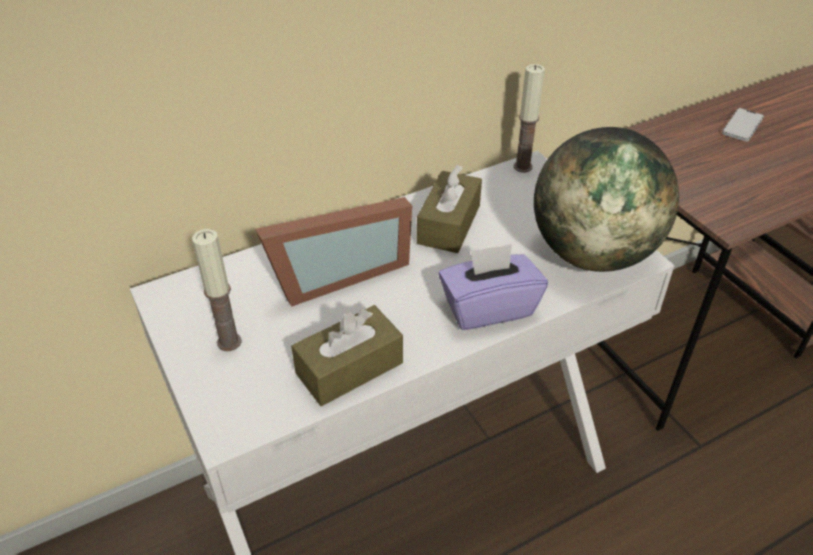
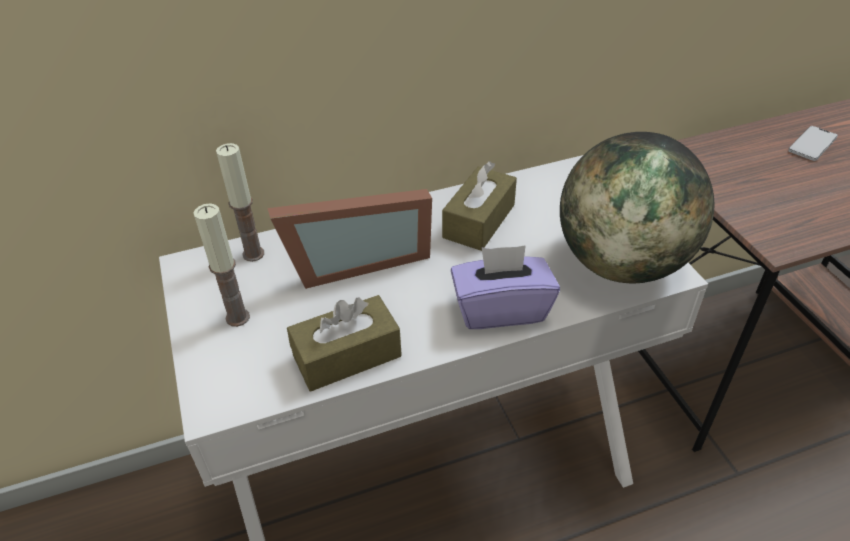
camera: 10 degrees right, 0 degrees up
candle [514,64,545,173] -> candle moved to [216,143,264,262]

